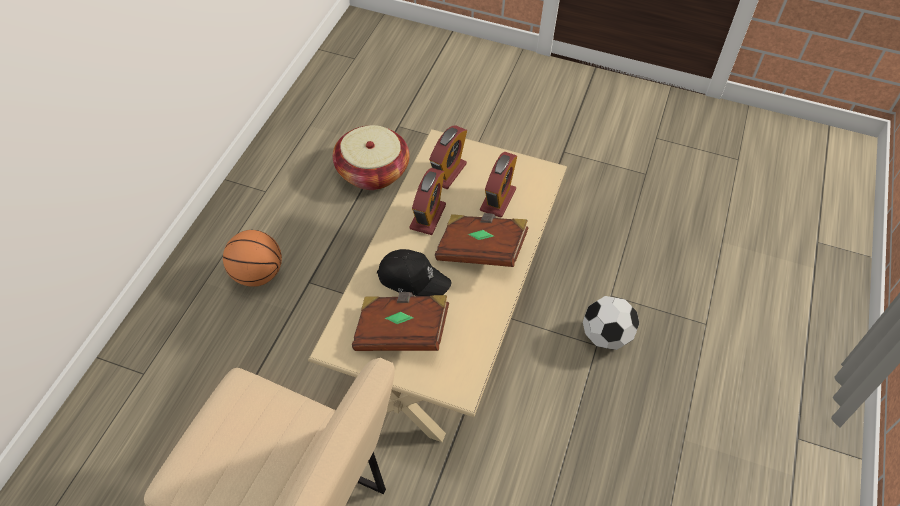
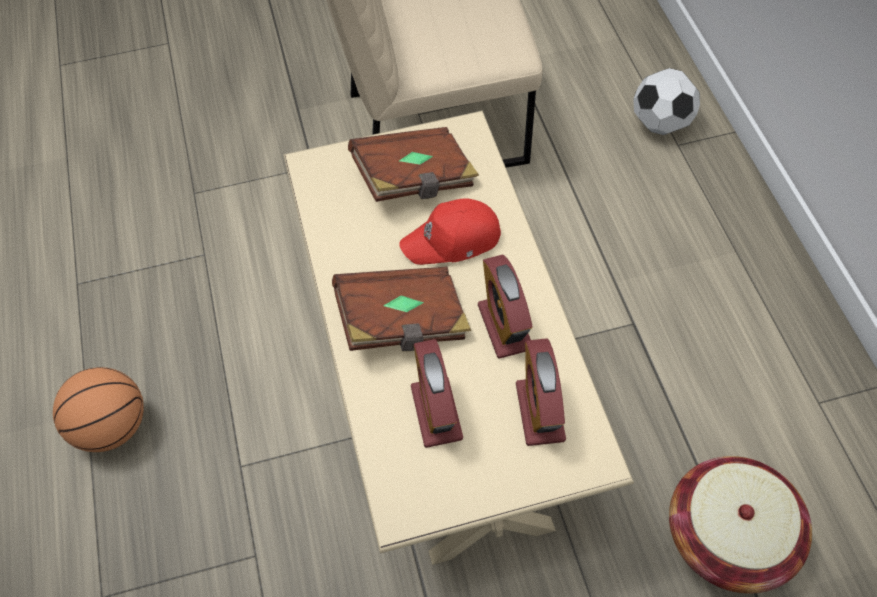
camera: 150 degrees right, 5 degrees up
basketball [223,230,282,287] -> basketball moved to [53,367,144,452]
black cap [377,249,451,296] -> red cap [399,199,501,265]
football [583,296,639,350] -> football moved to [633,68,700,135]

